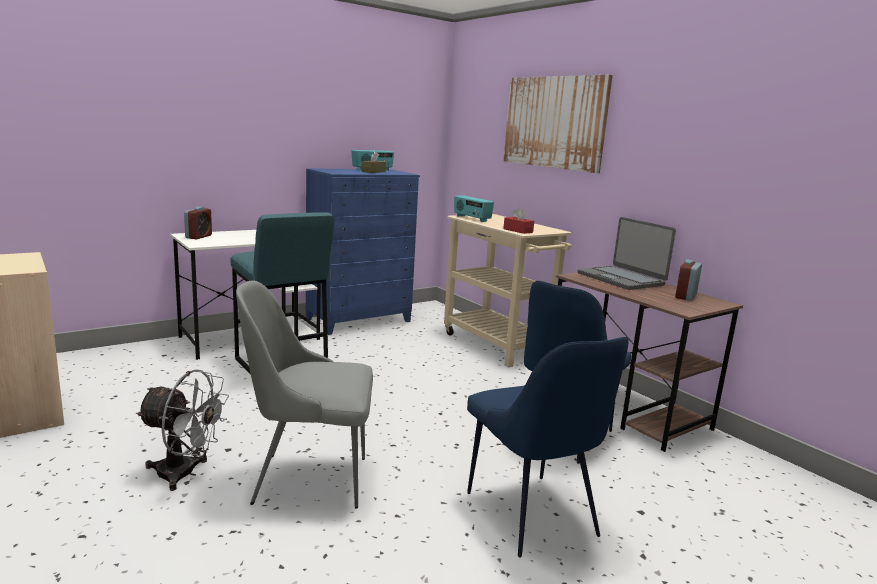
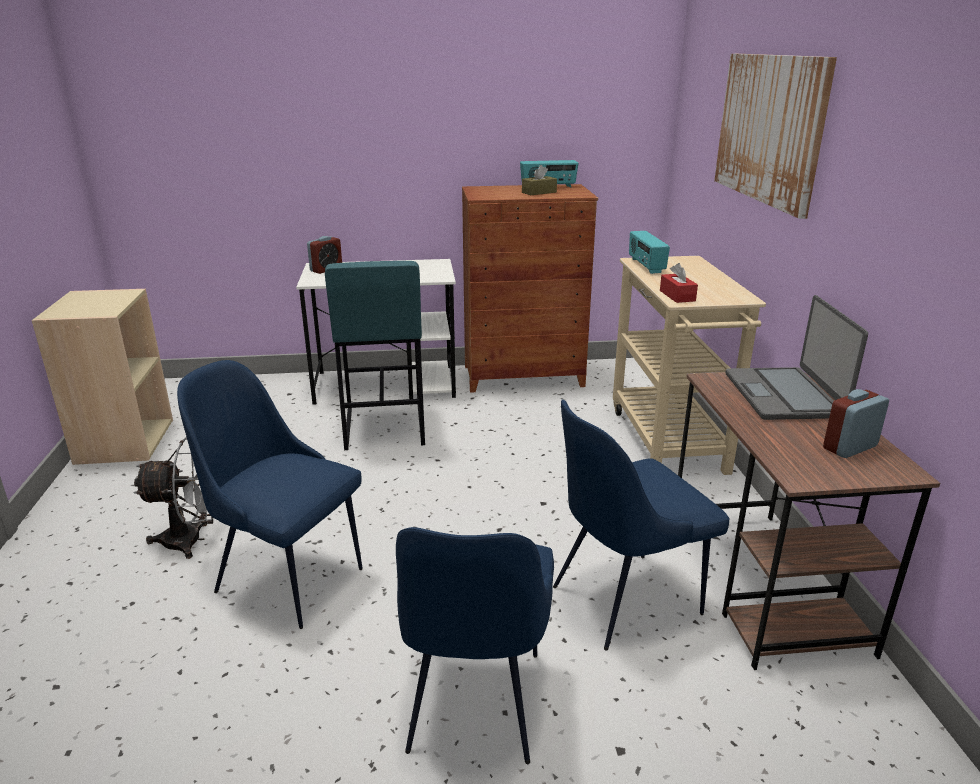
camera: 30 degrees right, 10 degrees up
grey fan [136,369,229,491] -> grey fan turned 45 degrees counterclockwise [133,437,214,559]
grey chair [236,281,373,509] -> blue chair [177,360,362,629]
blue dresser [306,168,420,335] -> brown dresser [462,184,598,393]

